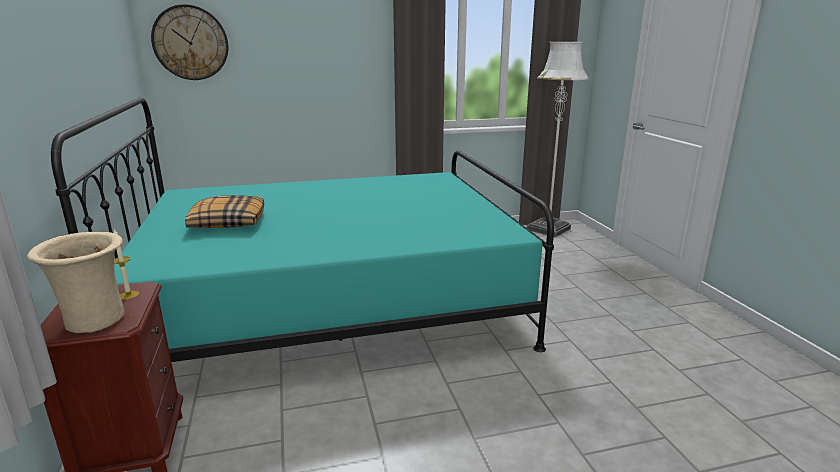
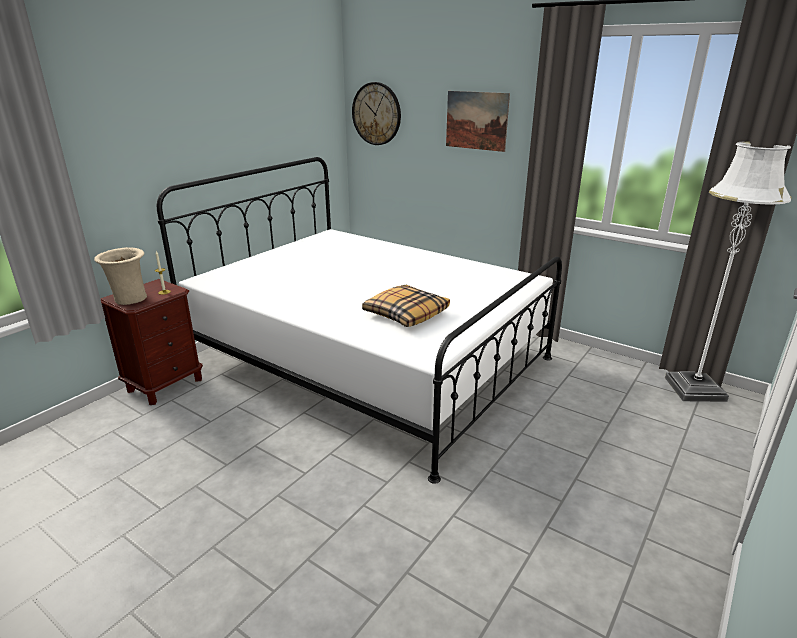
camera: 50 degrees right, 5 degrees up
turquoise bed [51,97,554,362] -> white bed [157,157,562,484]
pillow [185,195,264,228] -> pillow moved to [362,285,450,327]
none -> picture [446,91,510,152]

